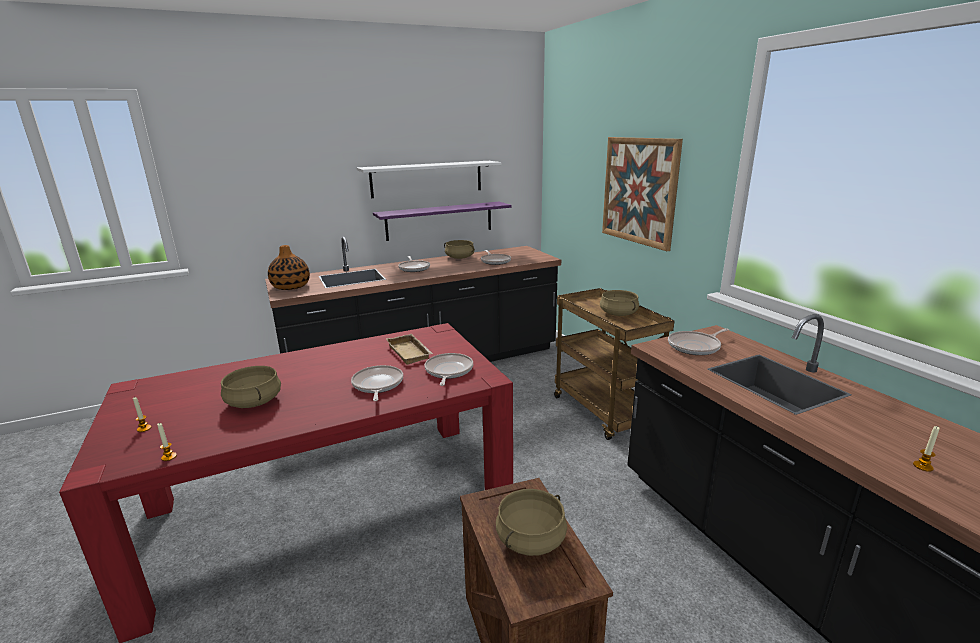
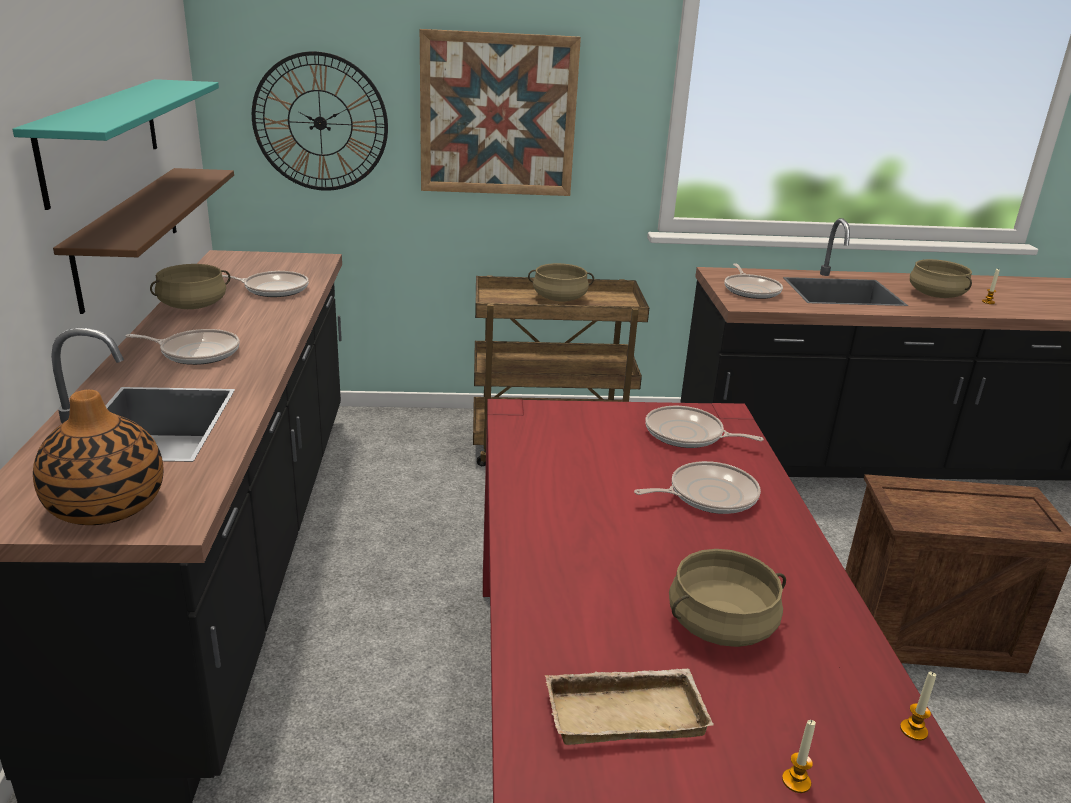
camera: 70 degrees left, 5 degrees up
frying pan [351,365,403,401] -> frying pan turned 150 degrees clockwise [634,461,761,514]
white shelf [357,161,502,198] -> turquoise shelf [12,79,219,210]
purple shelf [373,202,512,241] -> brown shelf [53,168,234,314]
beige tray [386,334,433,365] -> beige tray moved to [545,668,714,745]
beige cooking pot [496,489,567,556] -> beige cooking pot moved to [910,259,972,298]
none -> wall clock [252,51,388,191]

